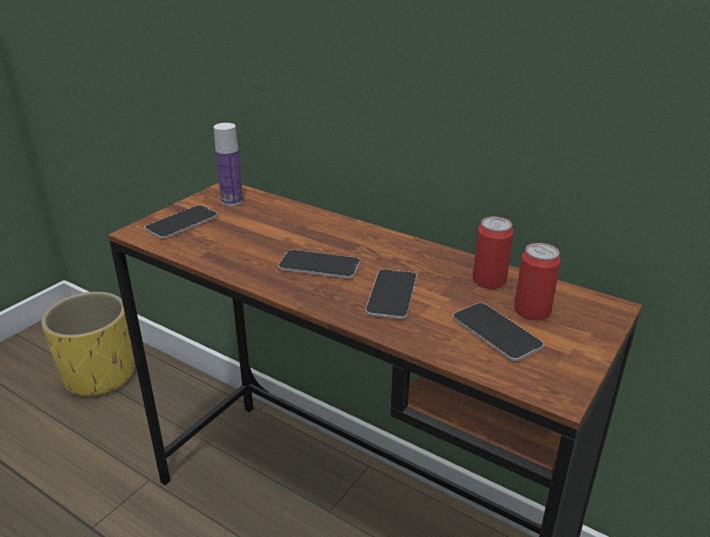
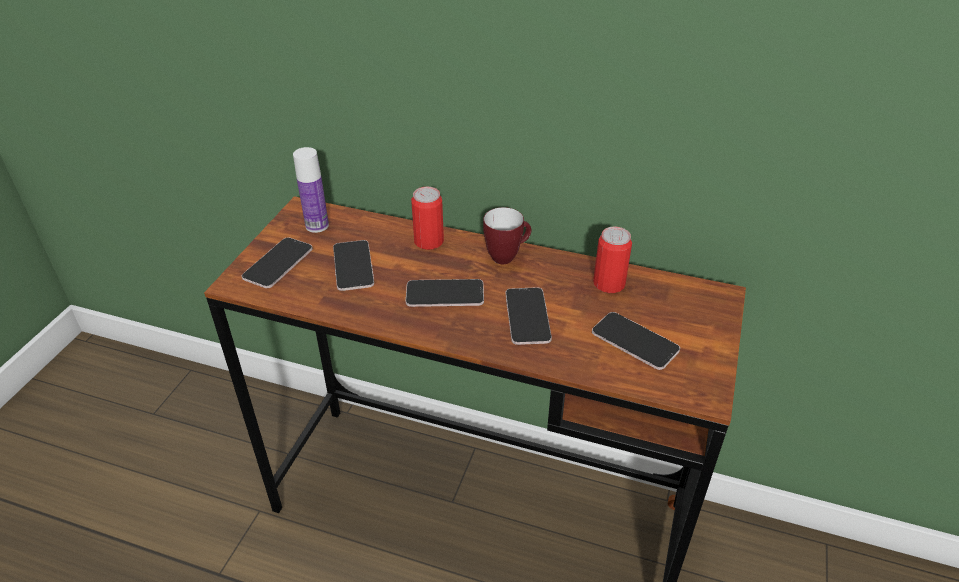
camera: 15 degrees left, 10 degrees up
yellow planter [41,292,134,396] -> none
can [514,243,561,320] -> can moved to [411,187,444,250]
none -> phone [333,240,374,291]
none -> mug [483,207,531,264]

